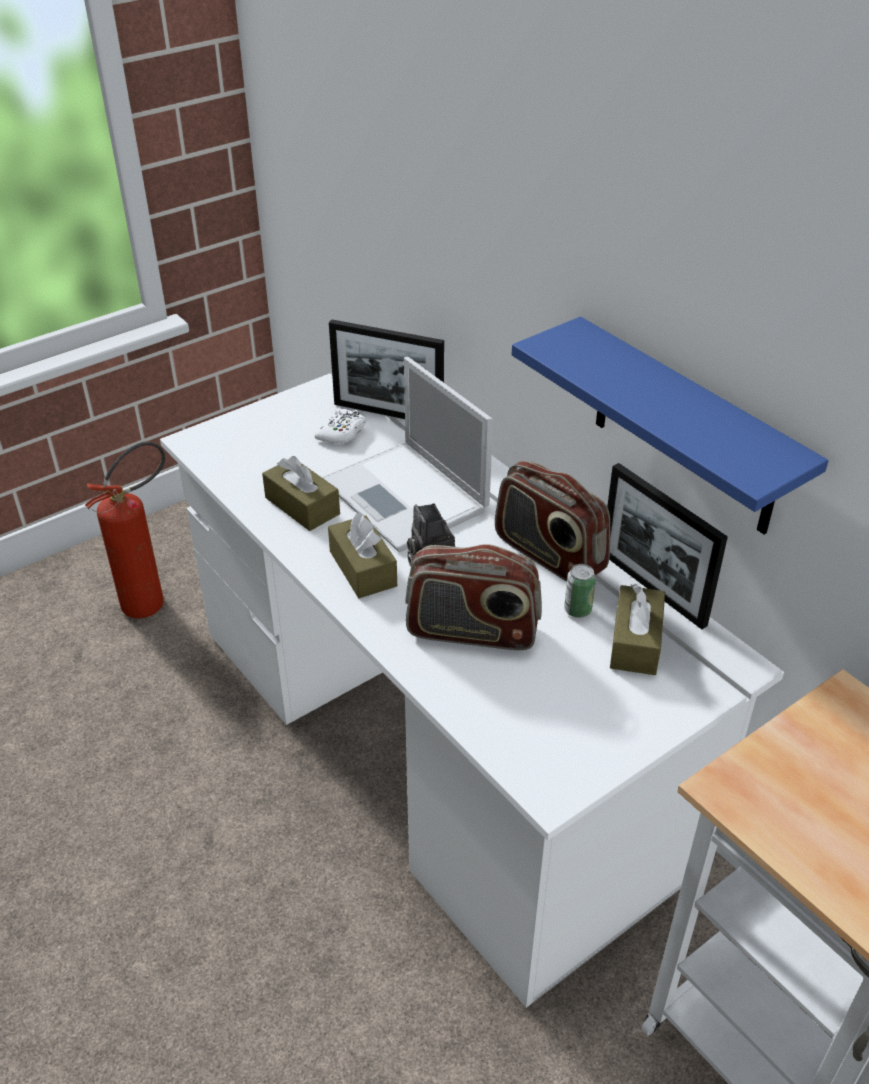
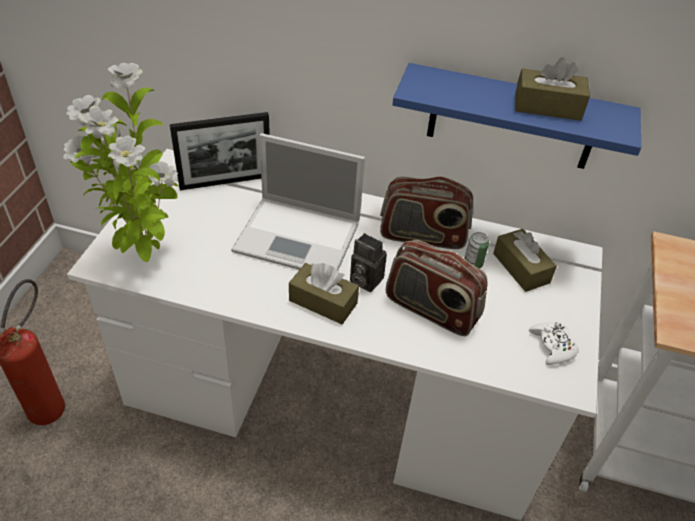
camera: 40 degrees left, 5 degrees up
brown tissue box [262,456,340,531] -> brown tissue box moved to [515,57,590,121]
white game controller [314,409,367,445] -> white game controller moved to [529,322,579,365]
radio [405,544,542,650] -> radio turned 60 degrees clockwise [386,240,487,336]
picture frame [607,463,728,629] -> none
none -> potted plant [63,63,179,262]

